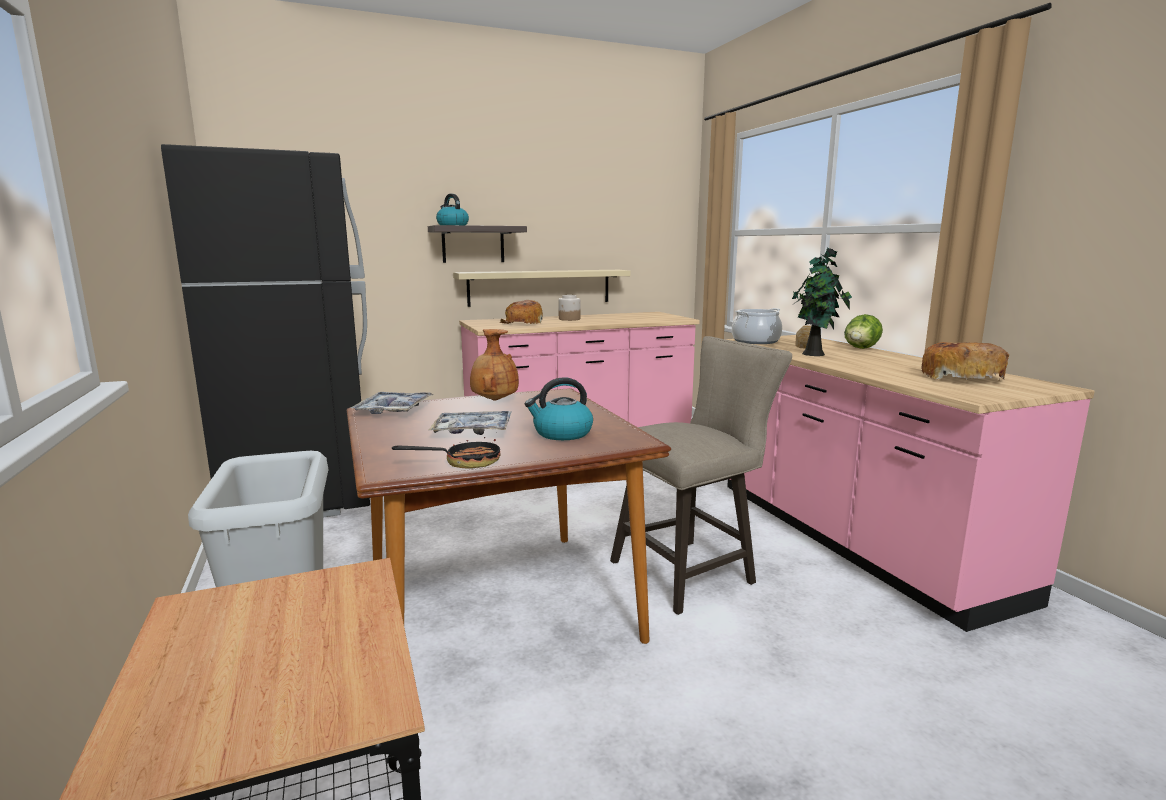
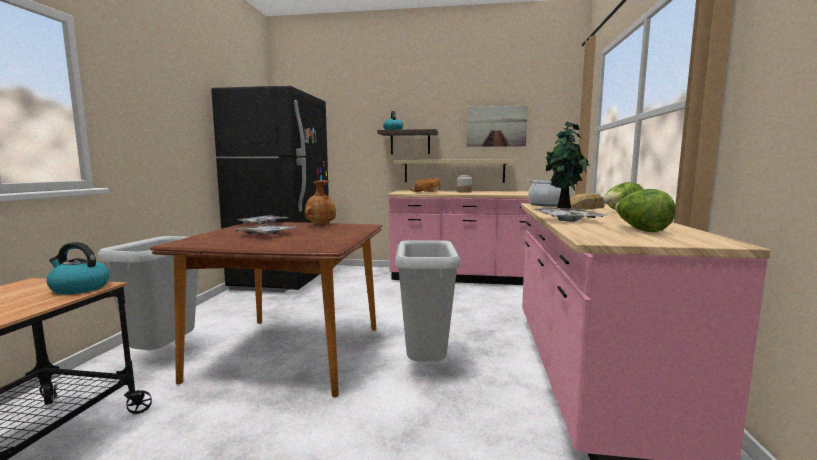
camera: 30 degrees right, 5 degrees down
frying pan [392,432,501,469] -> none
kettle [525,377,593,440] -> kettle moved to [47,242,110,294]
beige stool [610,336,792,615] -> grey trash can [395,240,461,362]
bread [921,342,1009,382] -> lettuce [615,189,676,232]
none -> picture [466,106,528,147]
none -> tray [534,208,606,222]

